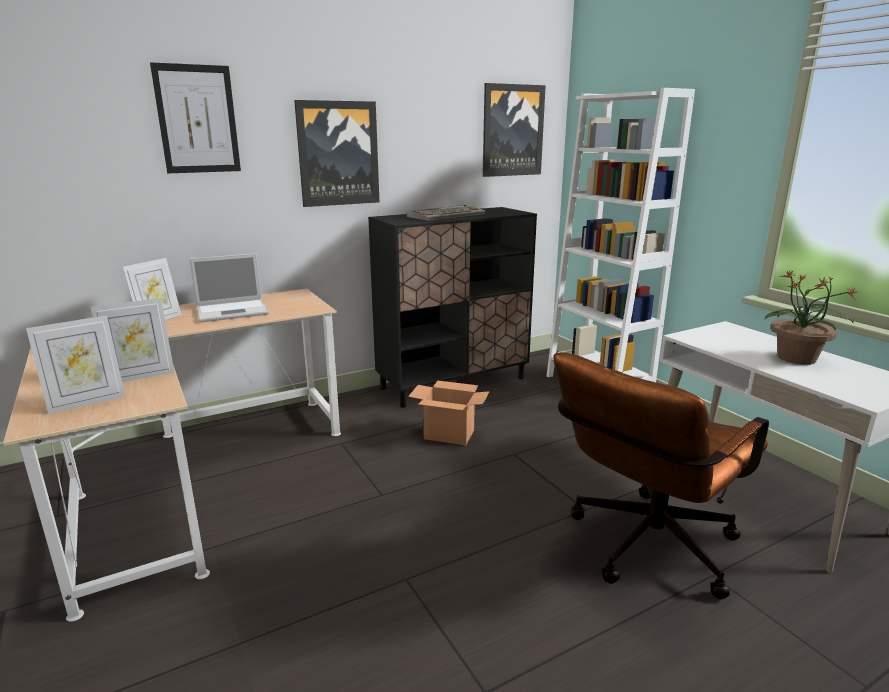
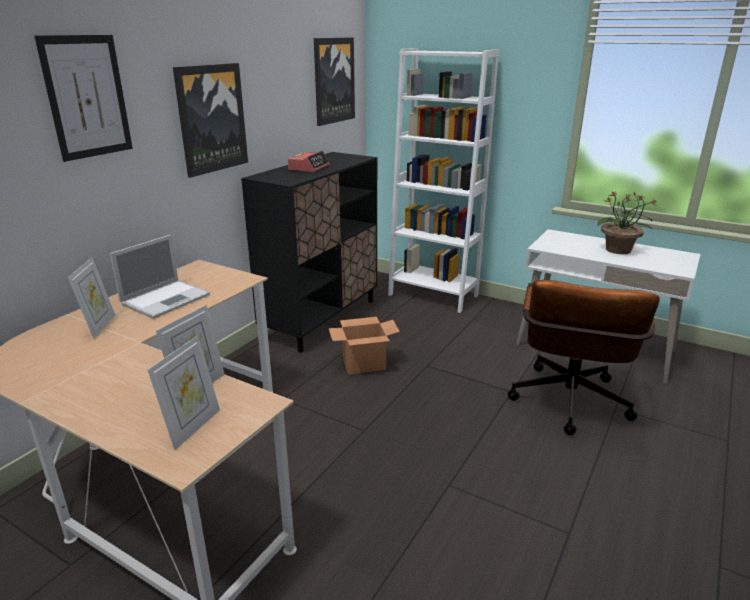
camera: 30 degrees left, 5 degrees up
keyboard [407,205,485,221] -> alarm clock [288,151,330,172]

